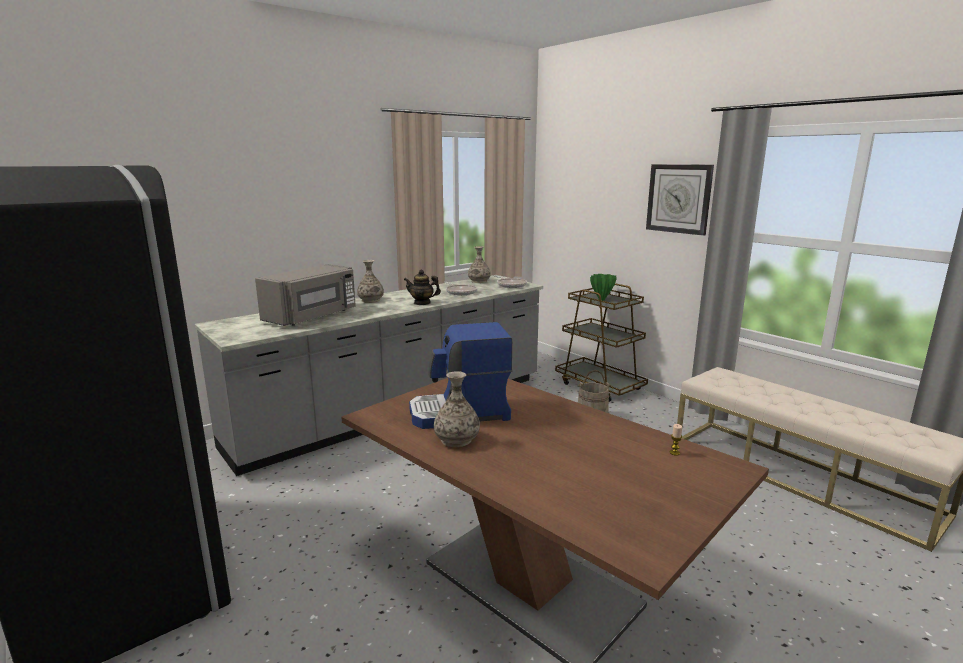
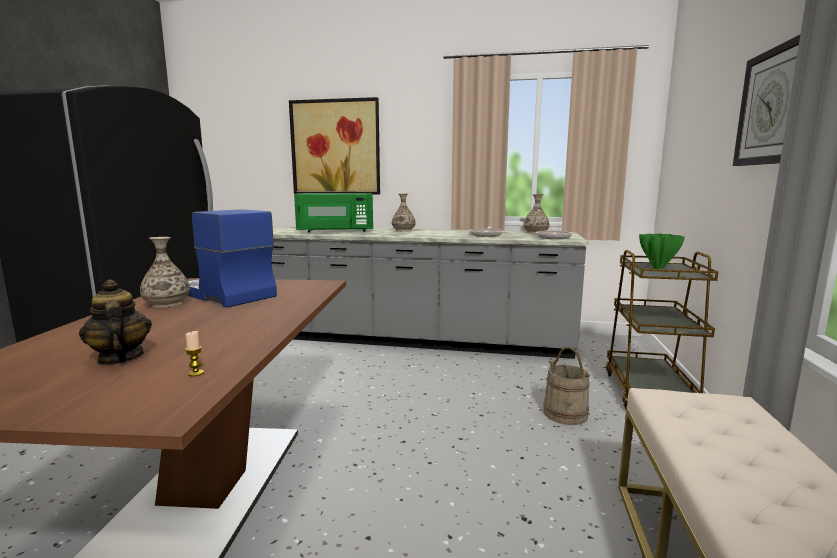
camera: 50 degrees right, 5 degrees down
grey microwave [255,264,356,326] -> green microwave [294,193,373,233]
teapot [404,270,441,305] -> teapot moved to [79,279,152,365]
none -> picture [289,97,380,195]

